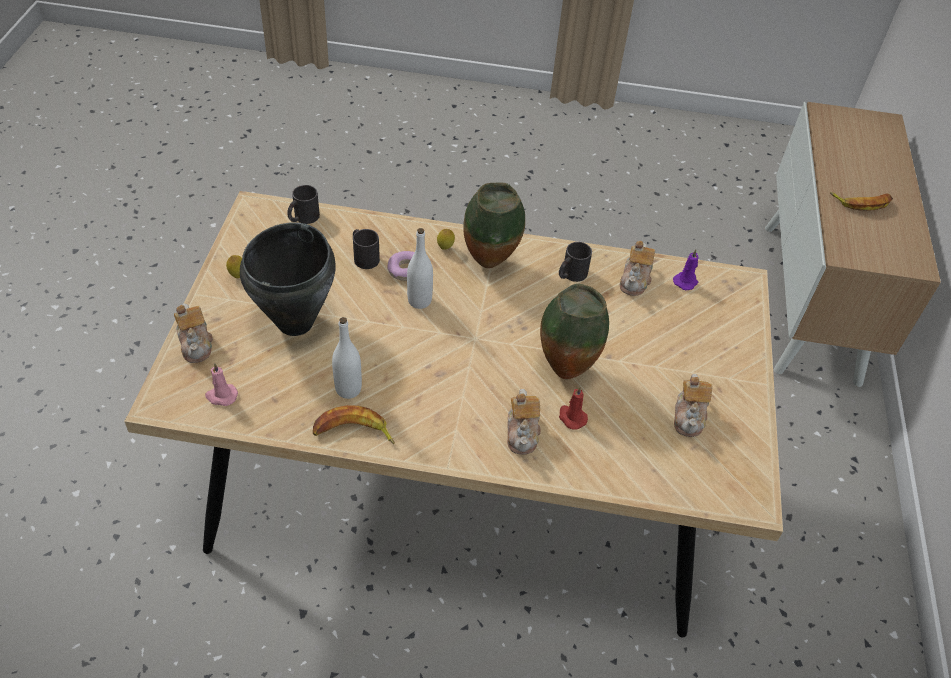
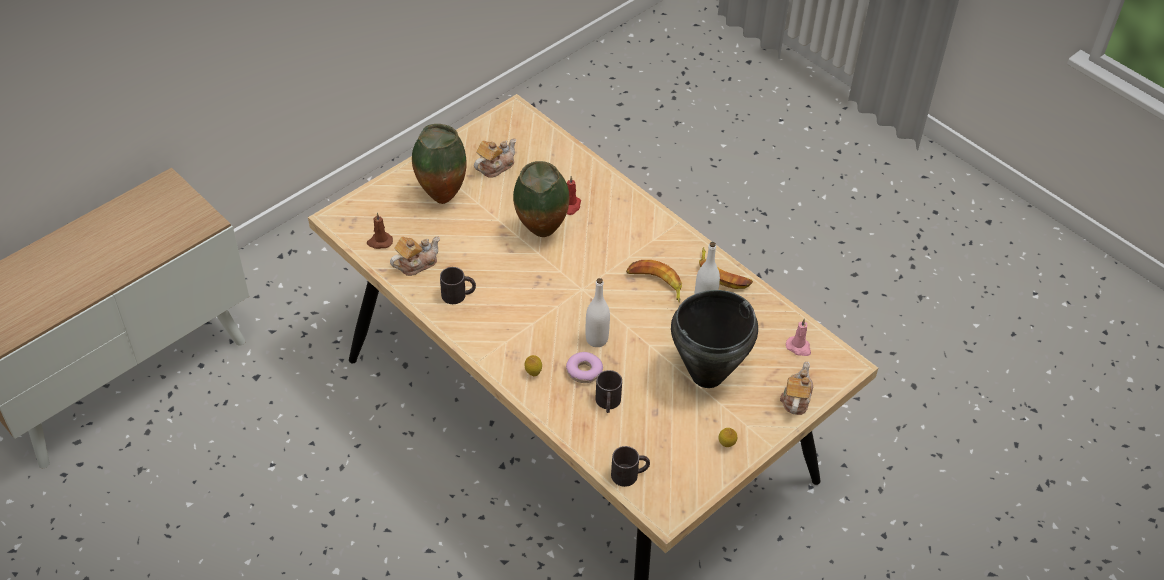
camera: 140 degrees left, 0 degrees up
vase [463,182,525,268] -> vase moved to [412,124,467,204]
teapot [507,389,541,455] -> none
purple candle [673,249,699,290] -> brown candle [367,213,393,249]
banana [830,192,893,211] -> banana moved to [626,260,682,303]

